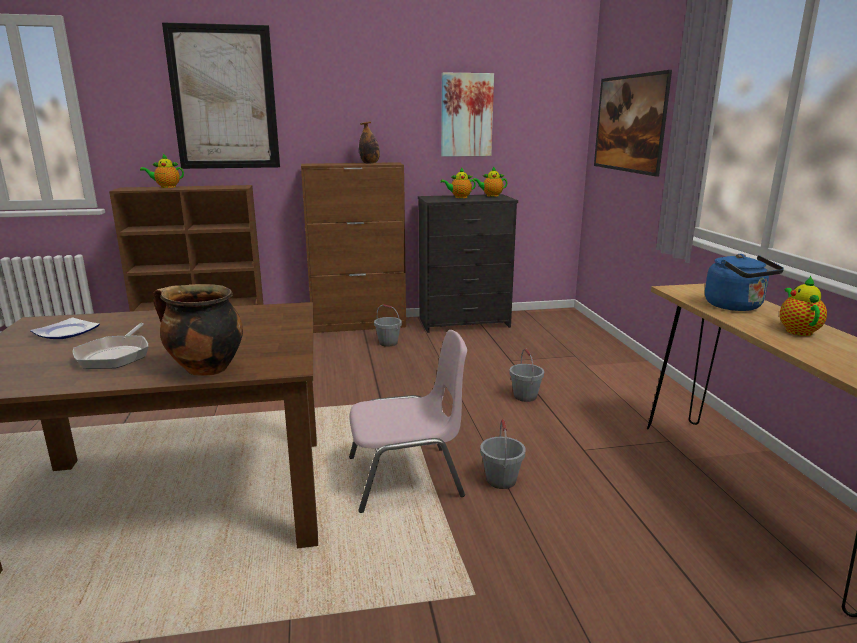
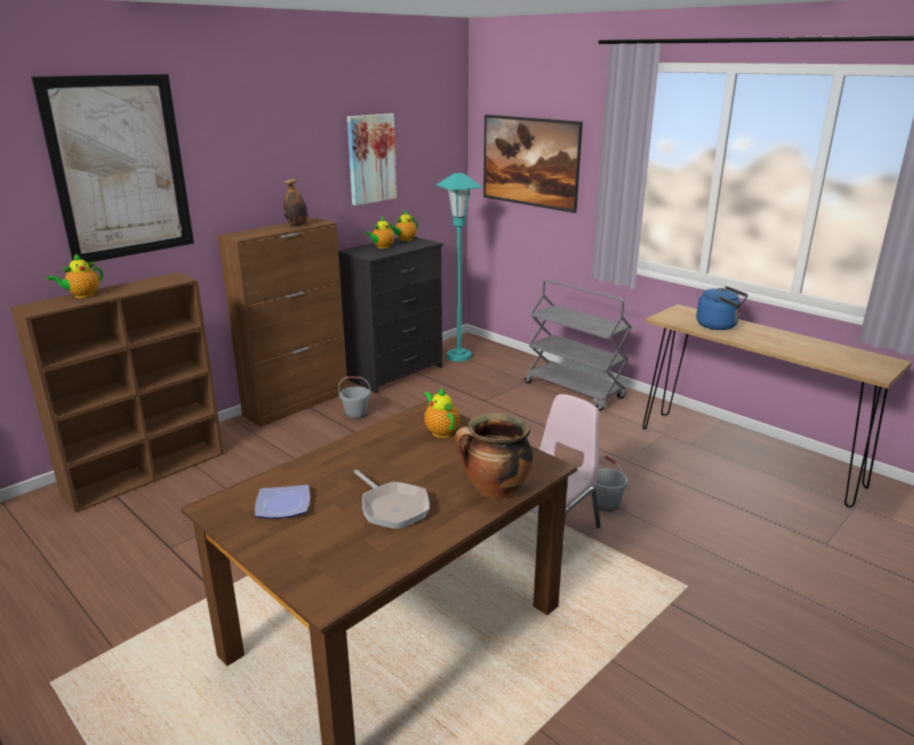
camera: 35 degrees left, 5 degrees up
grey bucket [509,349,544,402] -> none
teapot [779,276,827,336] -> teapot moved to [424,387,460,438]
none -> turquoise floor lamp [436,173,483,362]
none -> grey cart [525,280,632,411]

